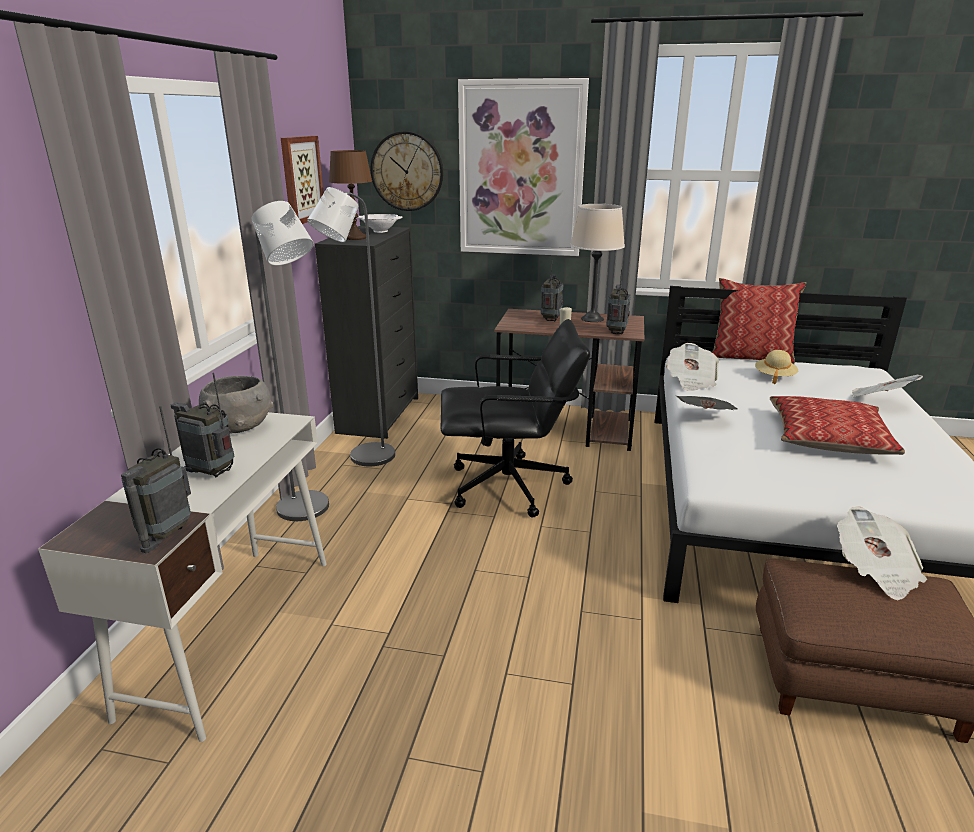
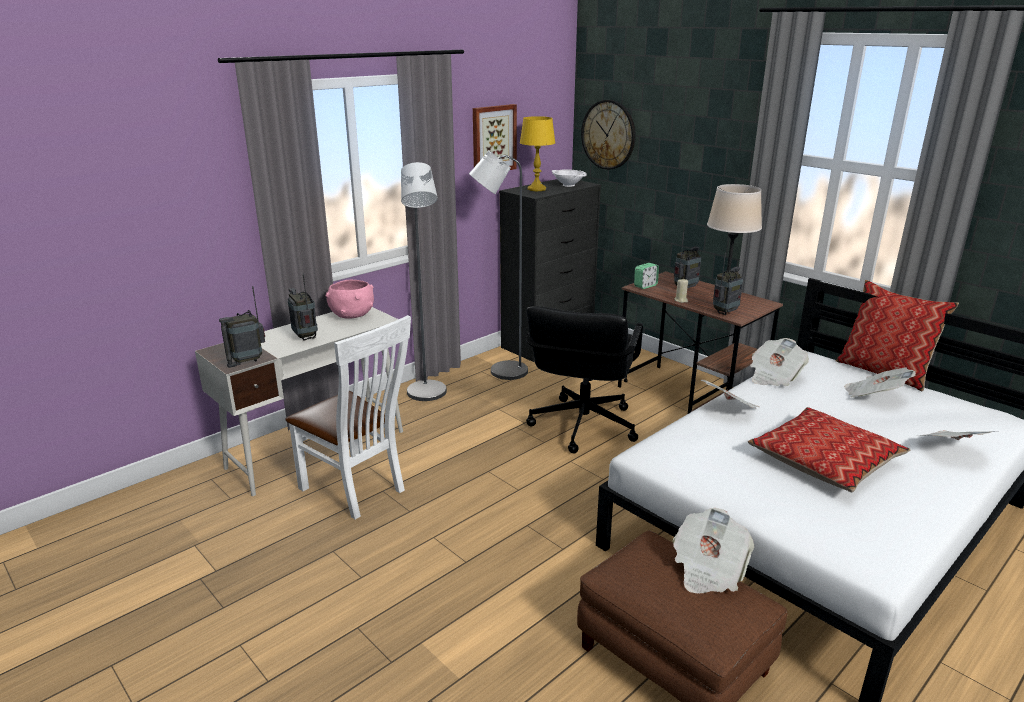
camera: 35 degrees right, 0 degrees up
grey bowl [199,376,273,434] -> pink bowl [326,280,374,318]
brown table lamp [329,150,372,240] -> yellow table lamp [520,116,555,191]
black office chair [440,319,590,517] -> black office chair turned 75 degrees clockwise [526,306,643,453]
picture [458,78,589,256] -> none
beige hat [755,350,798,384] -> newspaper [844,368,916,397]
none -> white chair [285,315,411,519]
none -> alarm clock [634,263,659,289]

